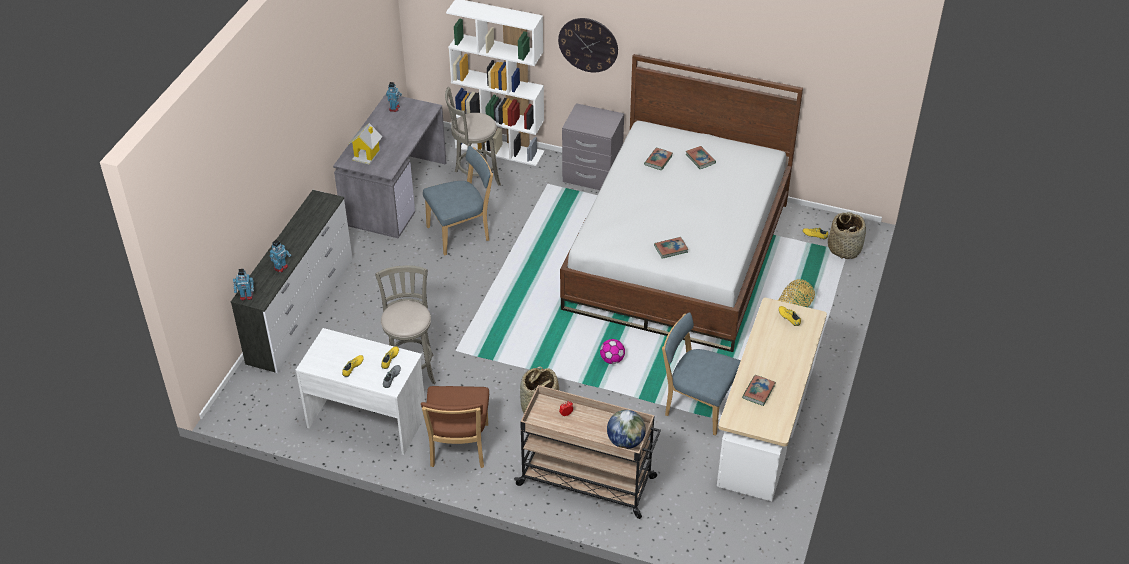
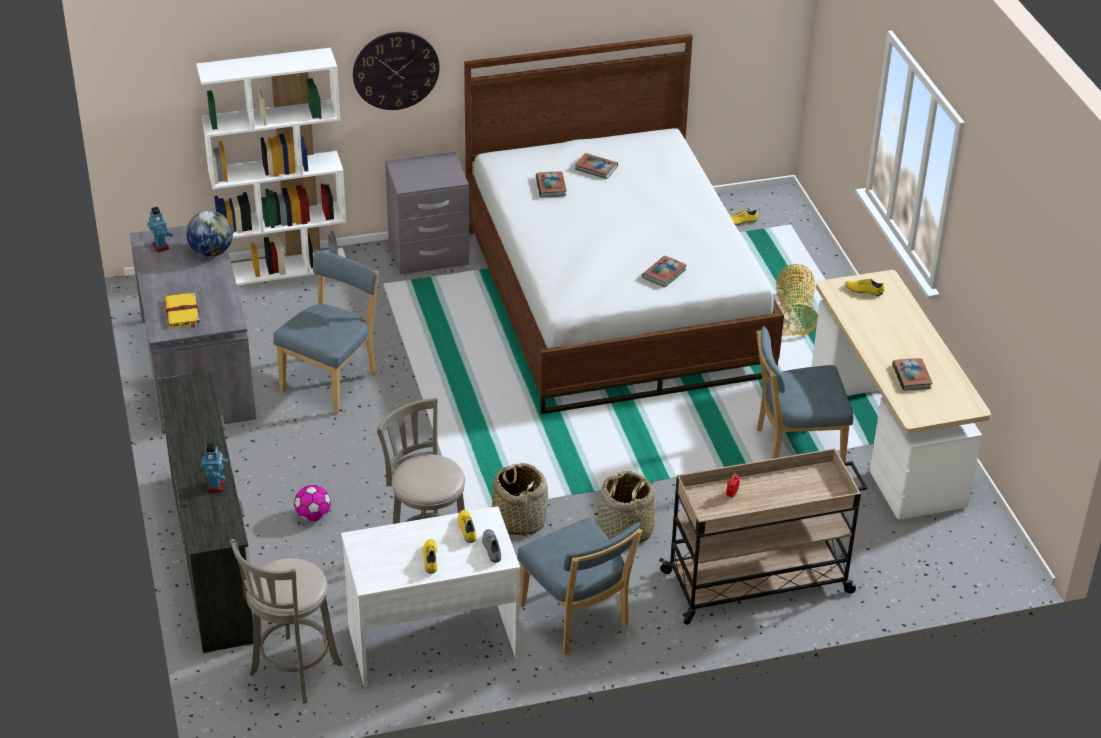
camera: 35 degrees left, 5 degrees down
toy robot [233,269,254,301] -> none
toy house [348,123,383,165] -> yellow book [165,292,201,328]
brown chair [421,386,489,468] -> blue chair [517,518,642,654]
grey stool [445,87,501,186] -> grey stool moved to [230,539,342,703]
football [600,339,625,364] -> football moved to [294,485,331,521]
globe [607,410,646,449] -> globe moved to [186,211,233,257]
basket [828,212,866,259] -> basket moved to [492,463,548,536]

